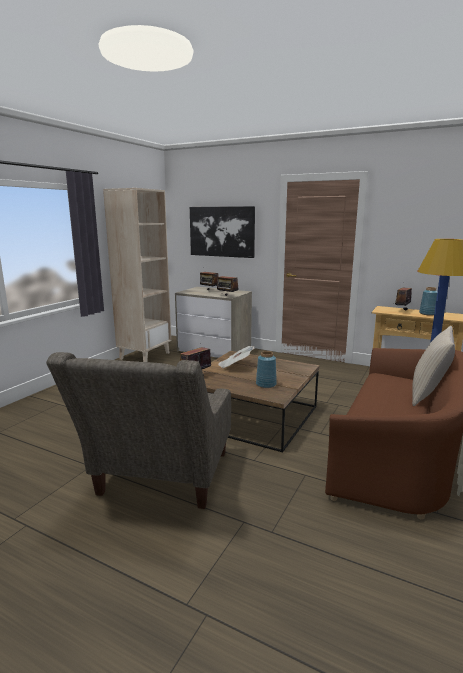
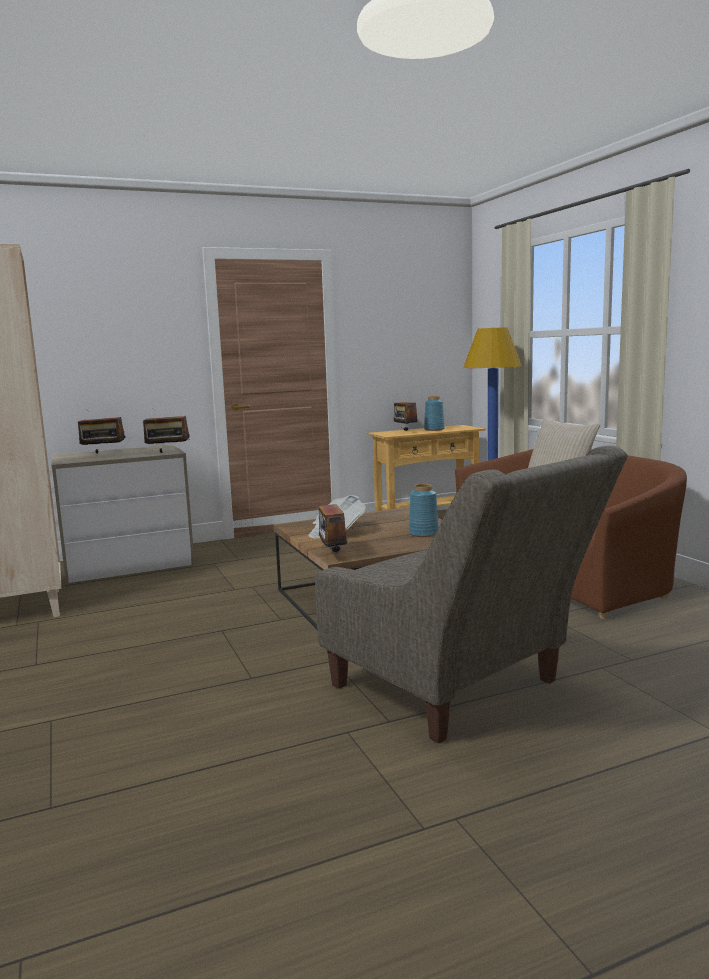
camera: 50 degrees left, 5 degrees down
picture [190,206,255,258] -> none

